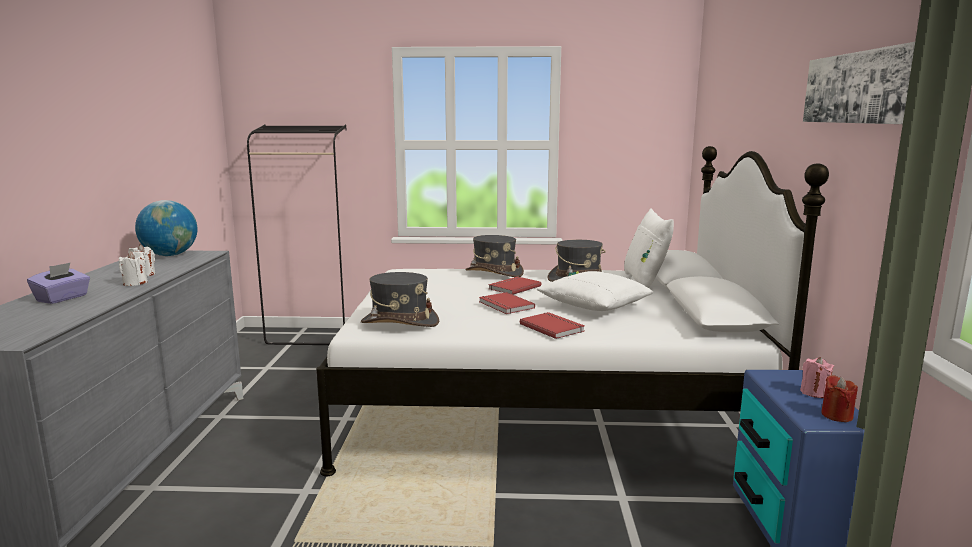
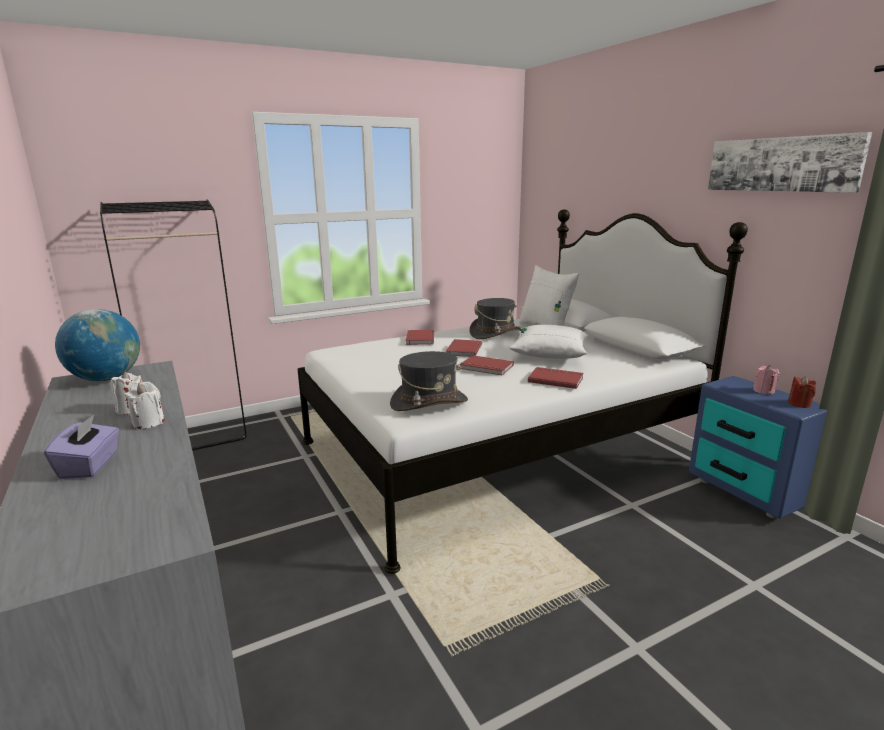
camera: 30 degrees left, 5 degrees up
grey hat [465,235,524,277] -> red book [406,330,434,345]

